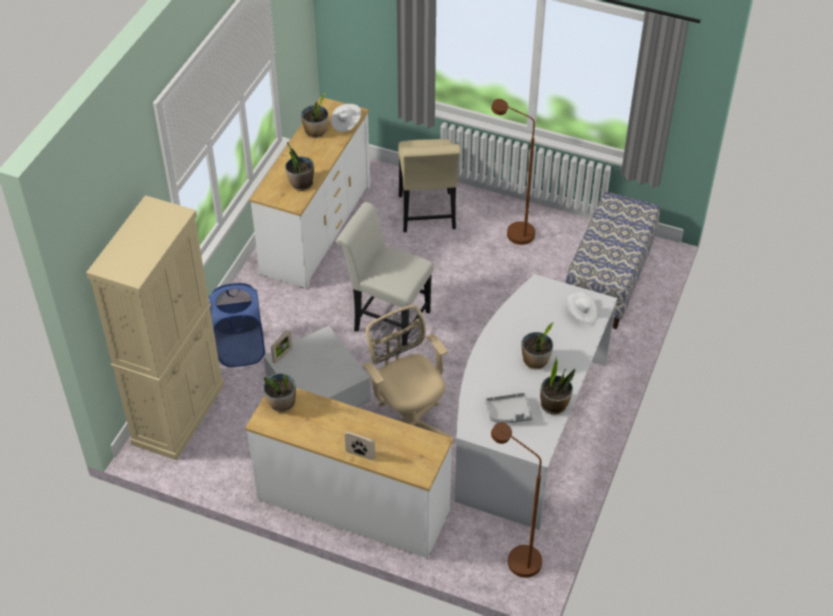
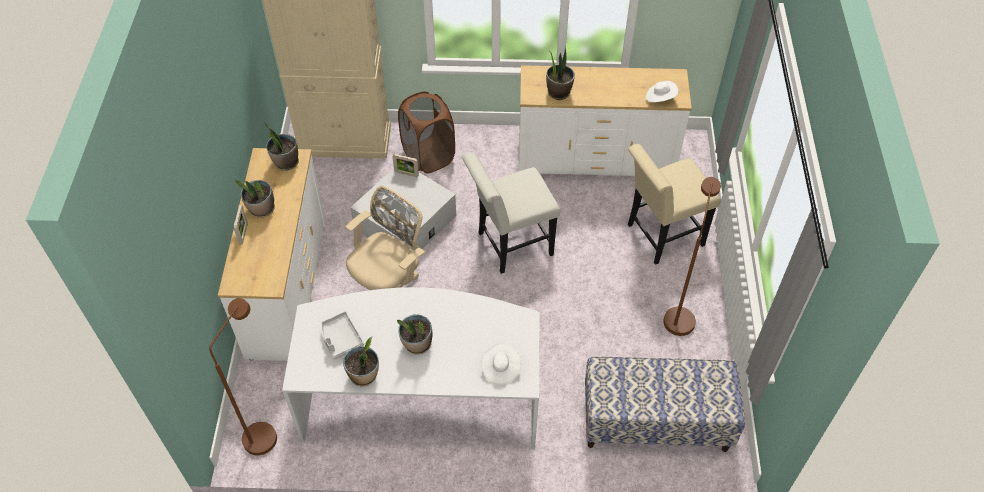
camera: 70 degrees right, 5 degrees up
blue laundry basket [209,283,265,367] -> brown laundry basket [398,91,455,173]
potted plant [301,92,329,138] -> potted plant moved to [236,180,275,218]
white chair [336,202,434,344] -> white chair turned 120 degrees counterclockwise [462,152,561,274]

